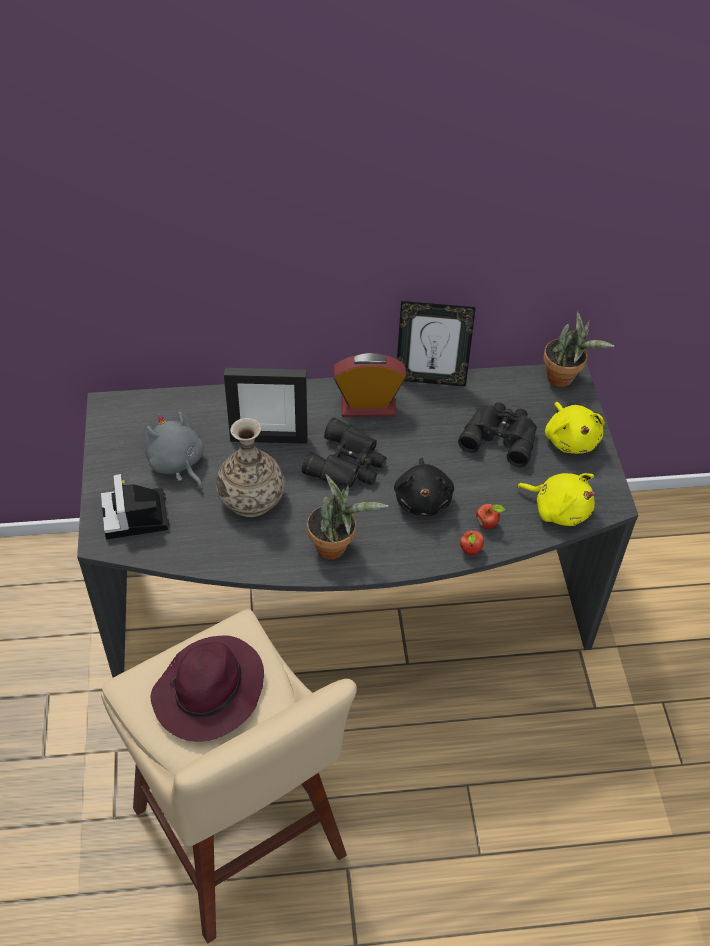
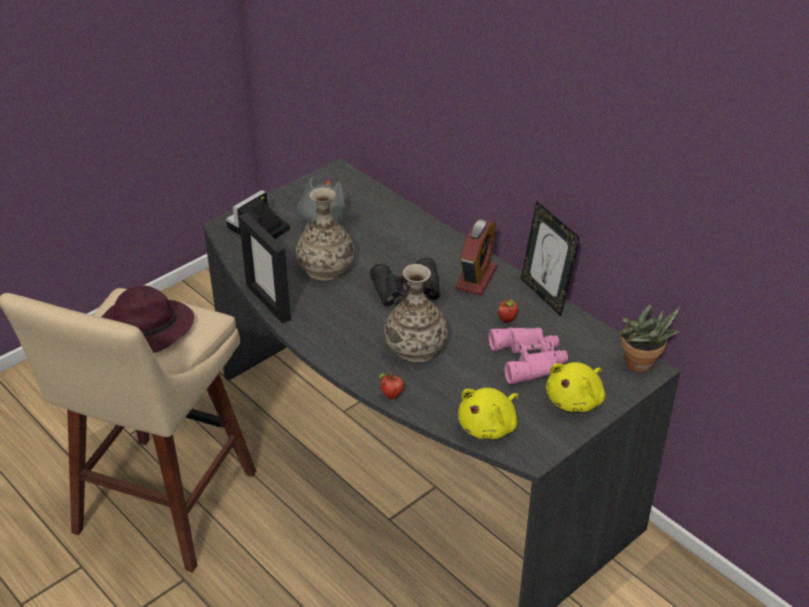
camera: 55 degrees right, 10 degrees down
picture frame [224,368,308,444] -> picture frame moved to [239,213,291,323]
potted plant [307,473,388,559] -> none
alarm clock [333,353,406,417] -> alarm clock turned 60 degrees clockwise [455,219,497,295]
black plush toy [394,458,454,516] -> vase [384,264,448,362]
black binoculars [458,402,537,467] -> pink binoculars [488,328,568,384]
apple [476,504,506,529] -> apple moved to [498,299,518,322]
yellow plush toy [517,473,595,526] -> yellow plush toy turned 45 degrees clockwise [458,388,519,439]

